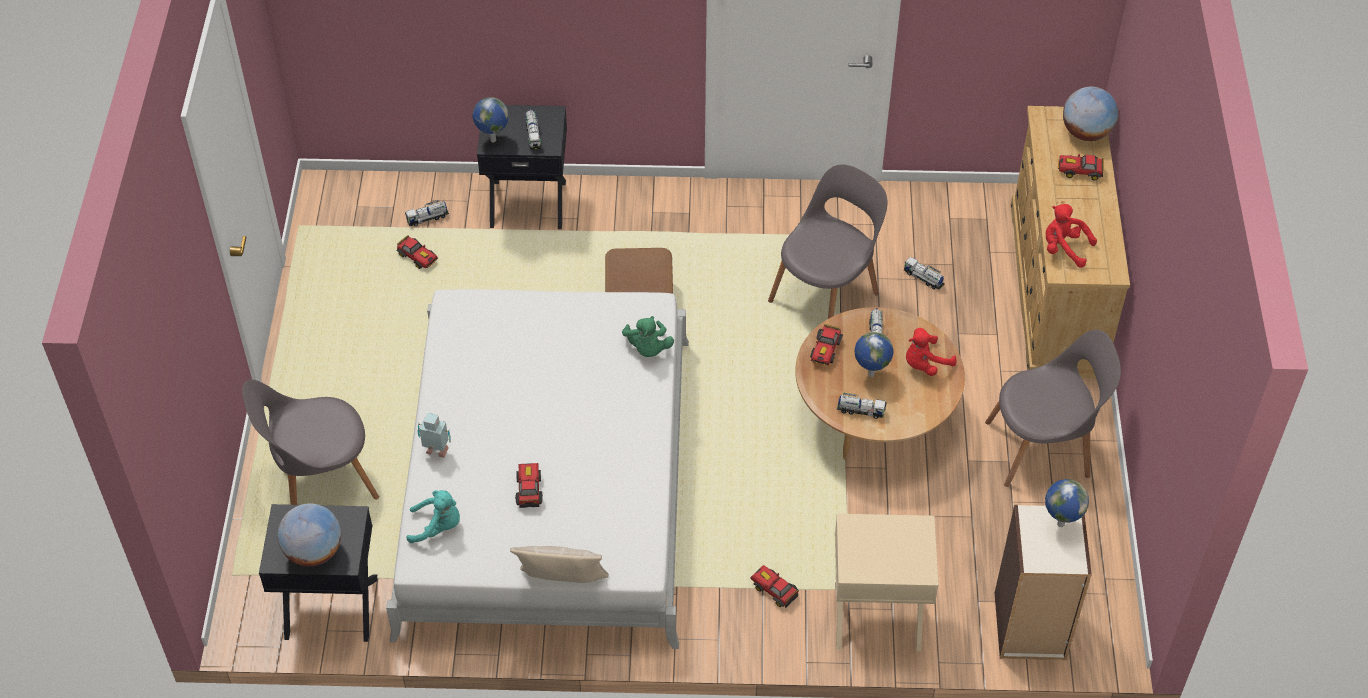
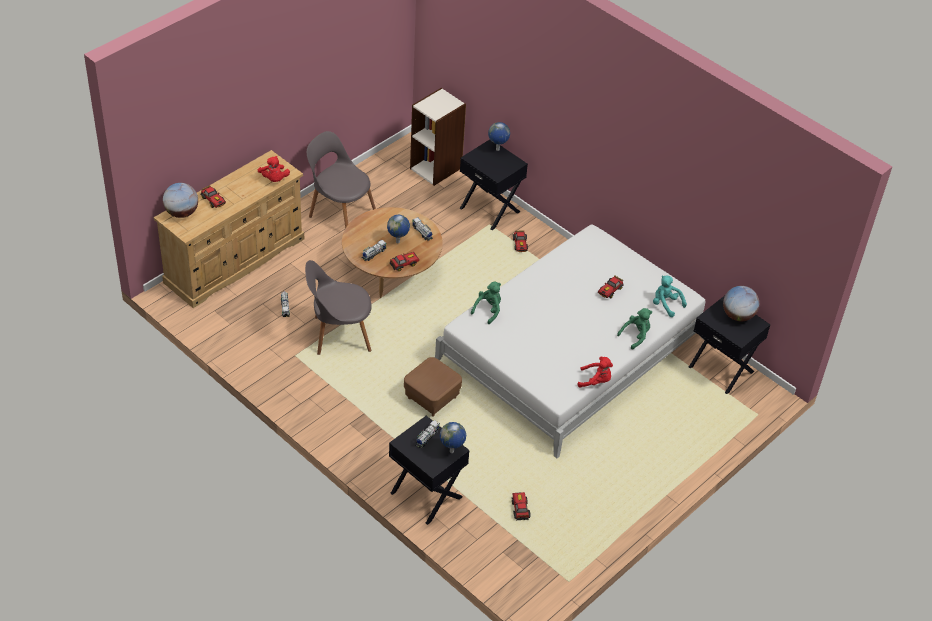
camera: 140 degrees left, 5 degrees down
grey chair [242,379,379,505] -> none
toy truck [405,200,449,226] -> none
toy robot [418,413,451,458] -> green plush toy [617,308,652,349]
beige pillow [510,546,609,583] -> none
beige nightstand [835,514,939,651] -> black nightstand [460,139,528,230]
red plush toy [906,328,957,376] -> red plush toy moved to [577,357,613,388]
globe [1045,479,1089,527] -> globe moved to [488,122,510,151]

